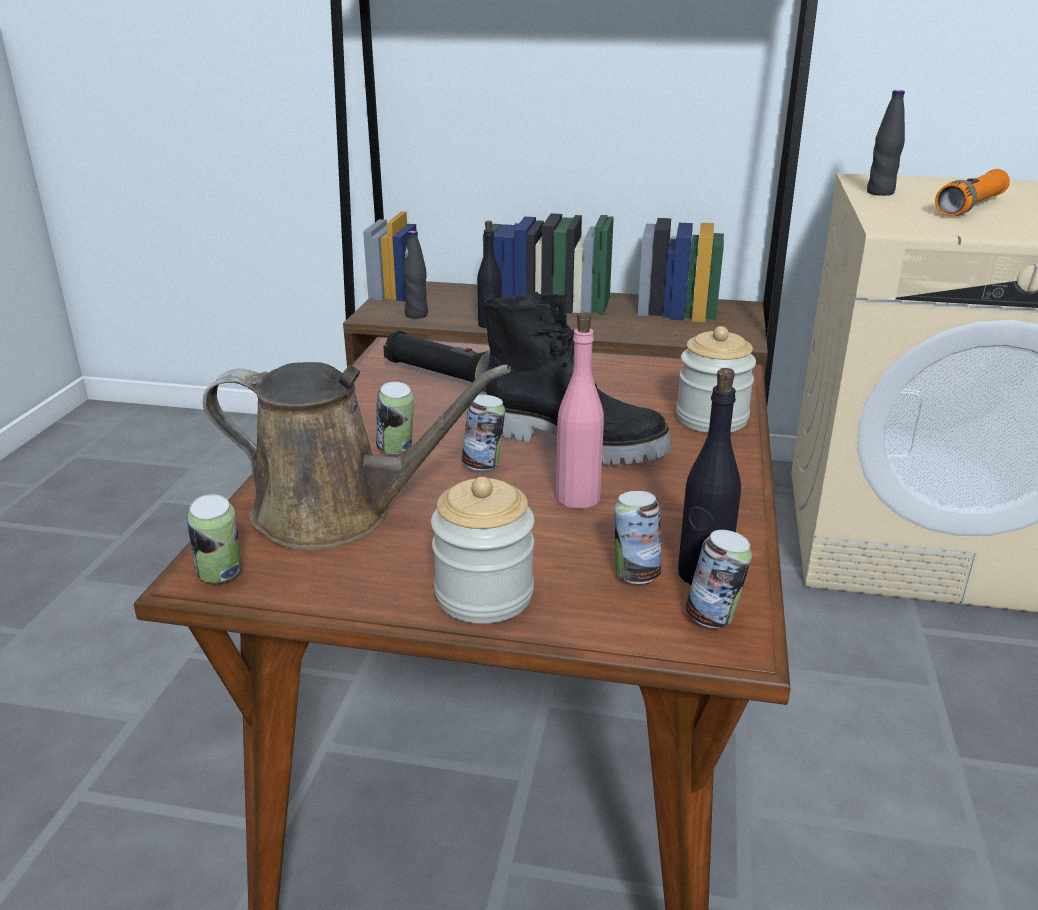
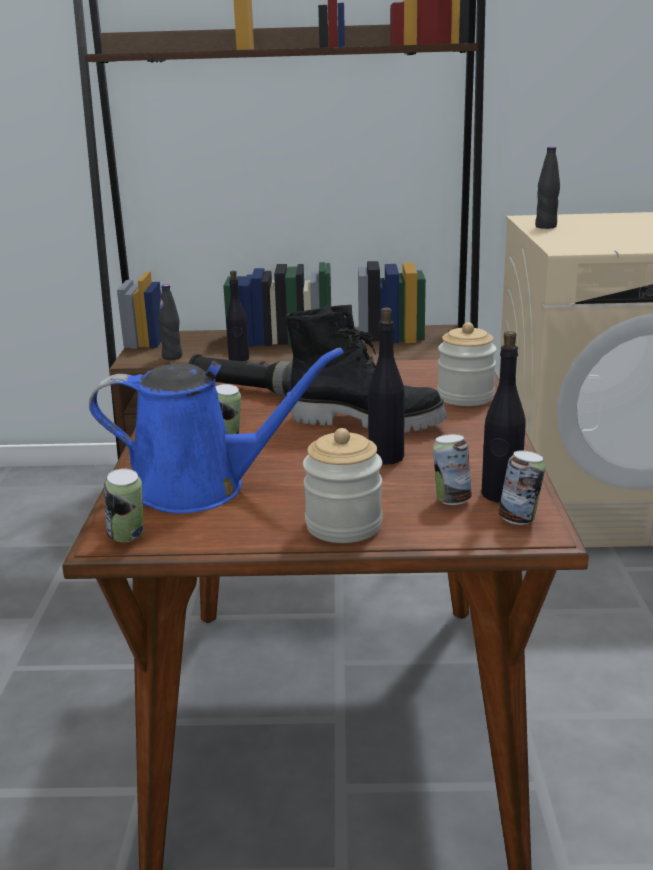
camera: 10 degrees left, 5 degrees down
brown watering can [203,362,511,550] -> blue watering can [89,348,343,514]
can [462,395,505,471] -> none
pink bottle [556,312,604,509] -> black bottle [368,308,405,464]
orange flashlight [935,169,1010,217] -> none

